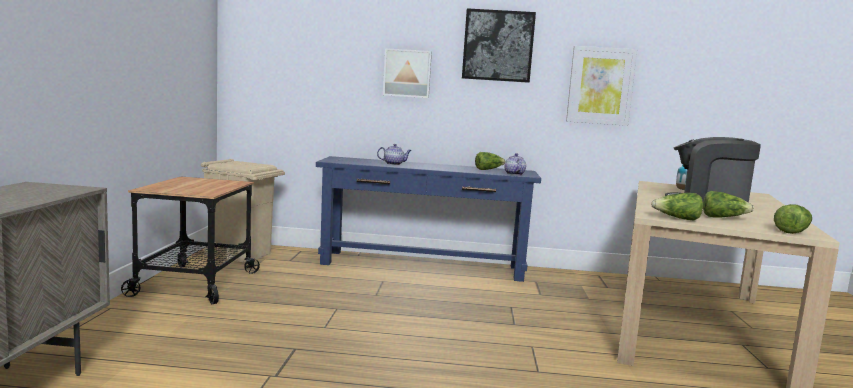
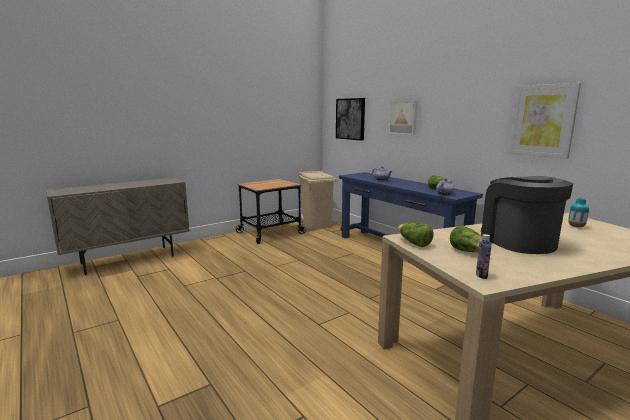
camera: 50 degrees right, 5 degrees up
picture [462,8,536,83] -> picture moved to [336,98,365,141]
lettuce [774,204,812,234] -> bottle [476,234,492,279]

